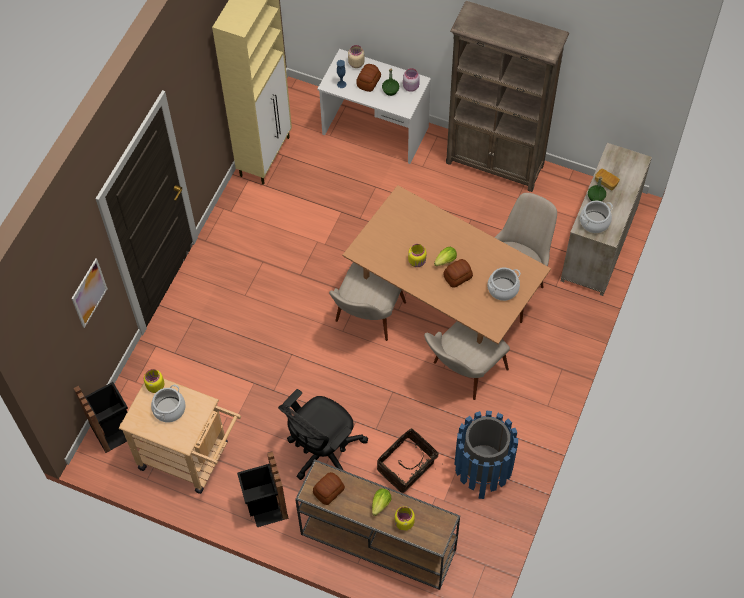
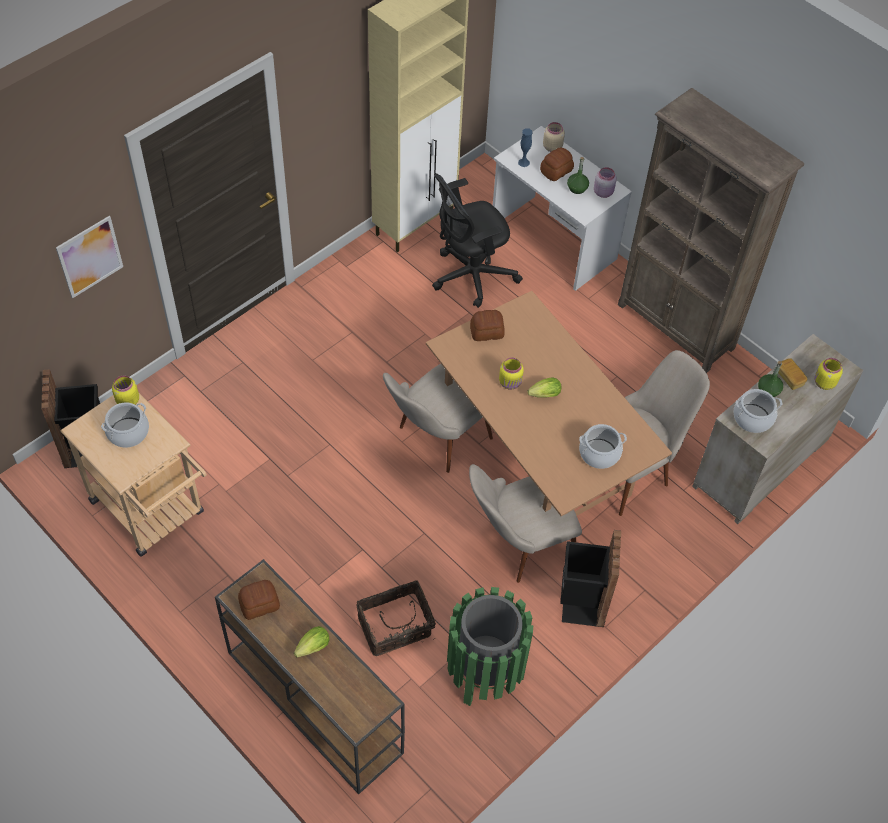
camera: 20 degrees right, 5 degrees down
black trash can [237,451,288,527] -> black trash can moved to [560,530,621,627]
black office chair [278,389,368,480] -> black office chair moved to [432,173,523,308]
yellow jar [395,506,415,531] -> yellow jar moved to [814,358,843,390]
bread [443,259,473,288] -> bread moved to [470,310,505,341]
blue trash can [454,411,518,499] -> green trash can [447,587,533,706]

